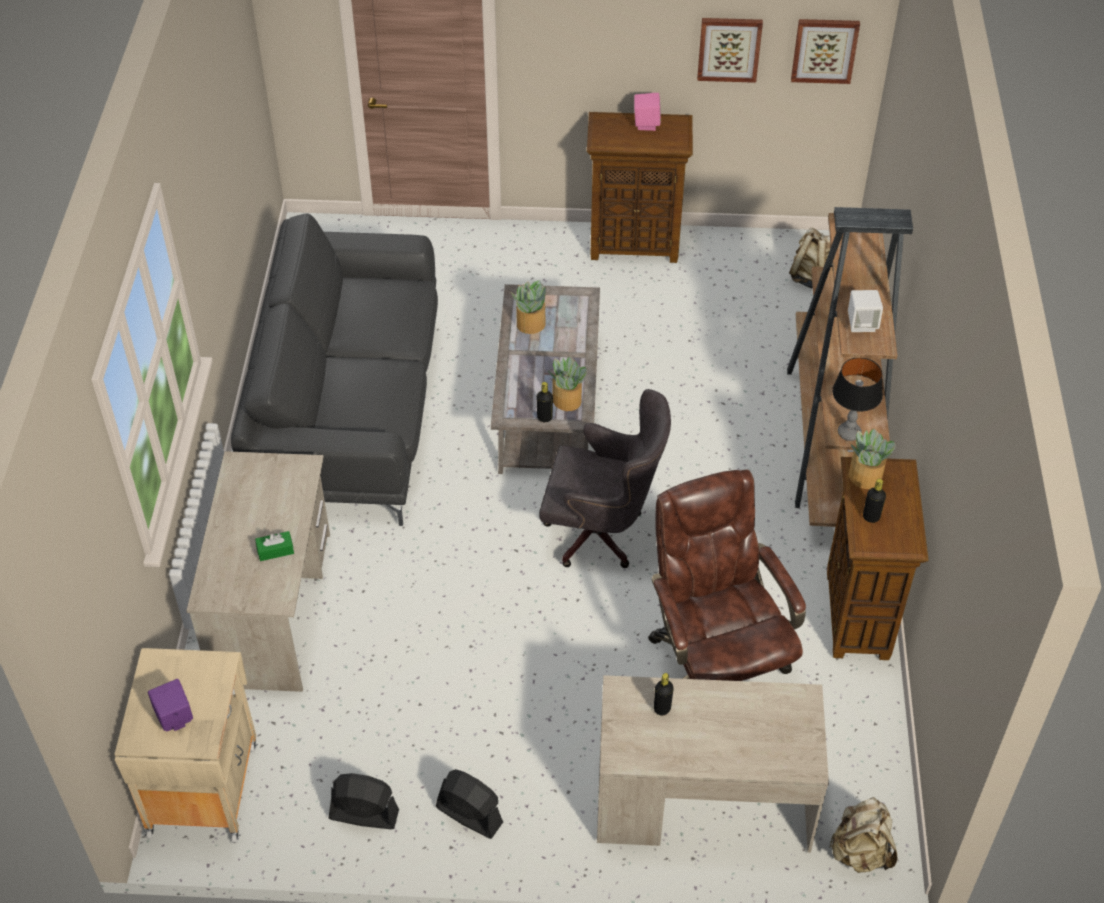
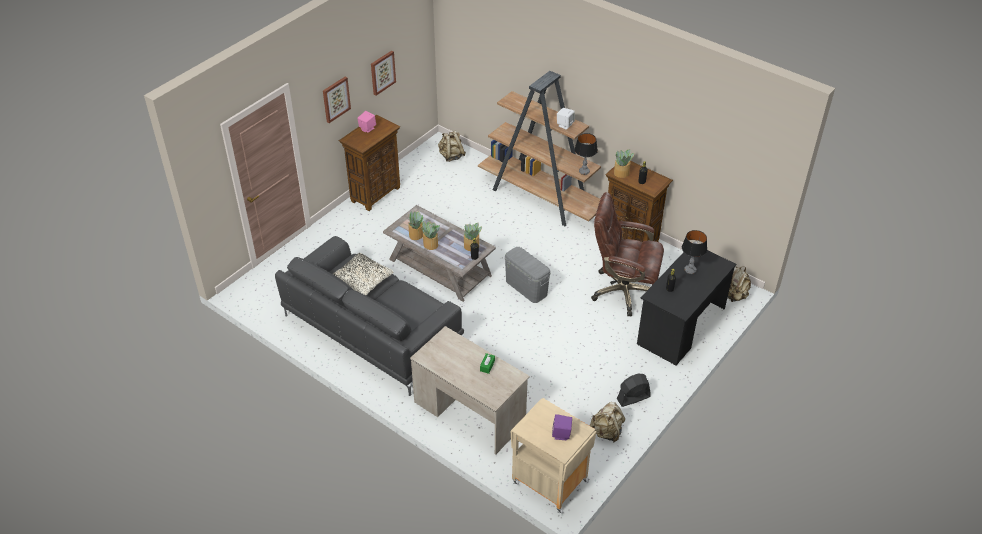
camera: 55 degrees left, 5 degrees down
black fan [329,773,399,829] -> beige backpack [590,402,625,442]
grey office chair [539,389,671,568] -> grey storage box [505,247,551,303]
beige desk [597,675,829,853] -> black desk [637,250,736,365]
picture [791,19,860,84] -> picture moved to [323,76,351,123]
none -> beige pillow [333,253,393,295]
none -> potted plant [420,221,440,250]
none -> table lamp [682,230,707,274]

